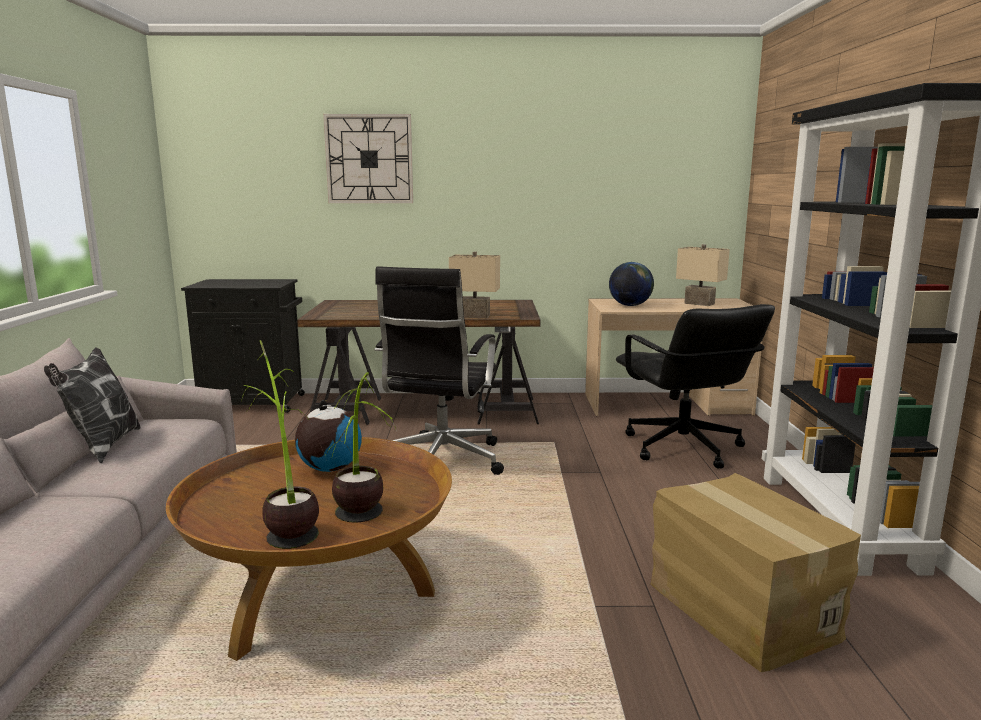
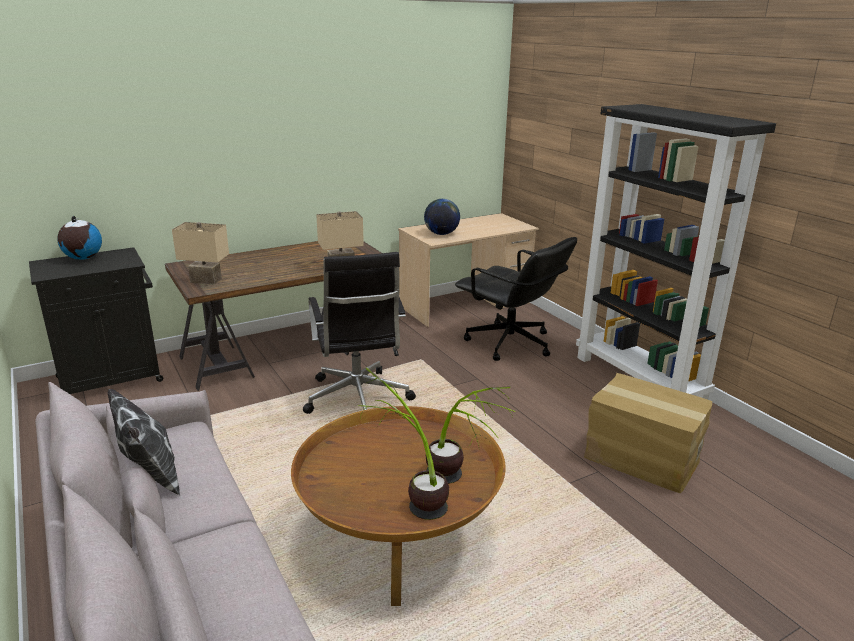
camera: 30 degrees left, 10 degrees up
globe [295,400,362,472] -> globe moved to [58,216,102,260]
wall clock [323,114,413,203] -> none
beige table lamp [676,244,730,306] -> beige table lamp moved to [172,222,229,285]

